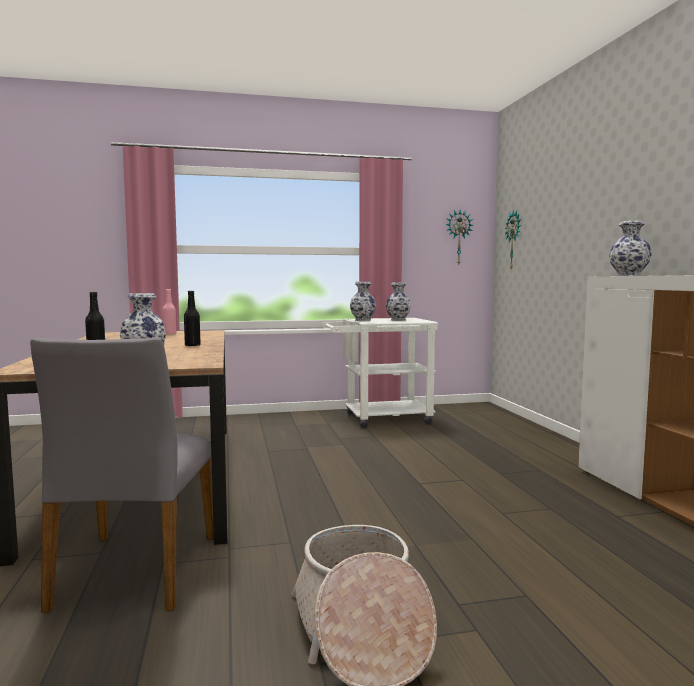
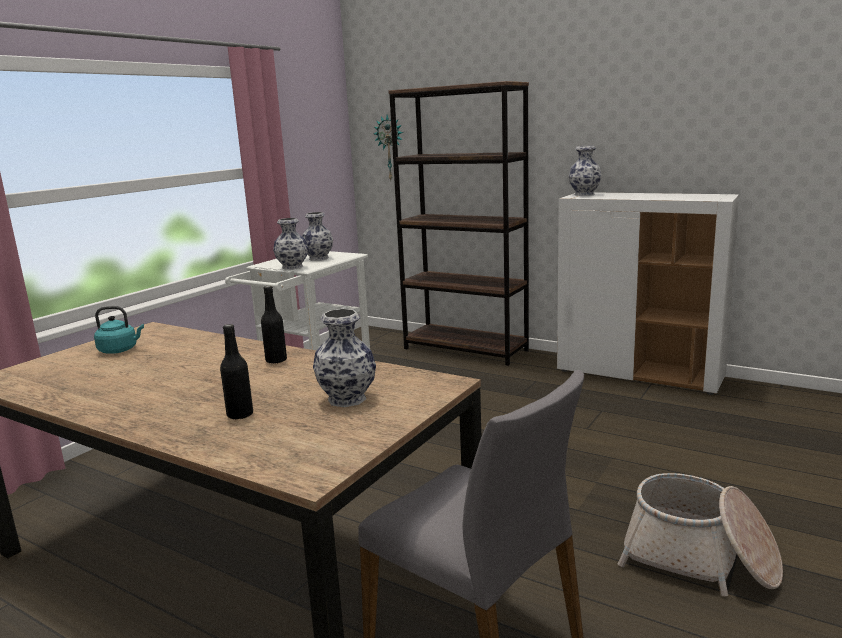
camera: 45 degrees left, 10 degrees up
pink bottle [162,289,176,335] -> turquoise kettle [94,306,144,354]
wall clock [445,210,473,265] -> none
none -> brown bookcase [388,81,529,366]

